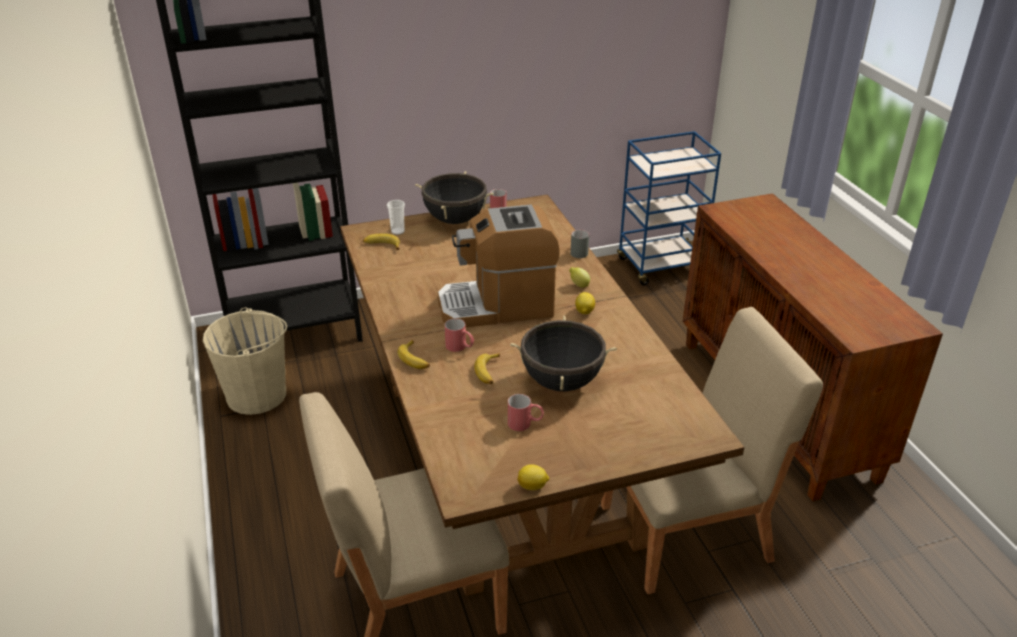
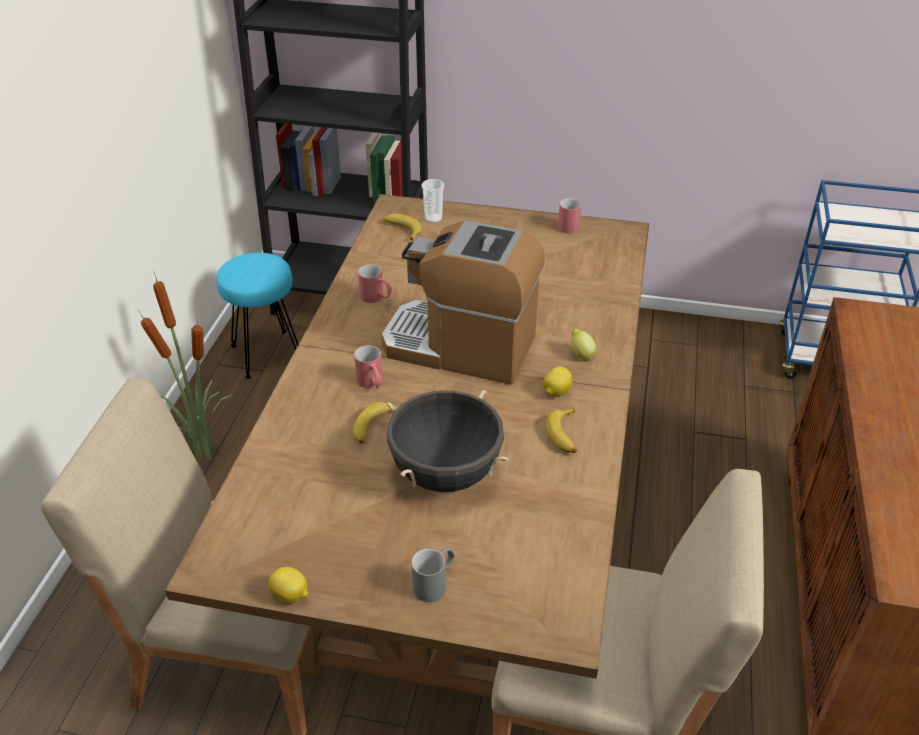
camera: 30 degrees right, 5 degrees up
beige bucket [203,307,287,415] -> turquoise stool [216,253,299,379]
banana [397,340,430,369] -> banana moved to [546,407,577,453]
black cooking pot [415,171,494,224] -> none
red mug [508,394,544,431] -> red mug moved to [358,265,392,303]
grey mug [571,229,589,258] -> grey mug moved to [411,548,455,602]
none -> potted plant [138,269,232,461]

